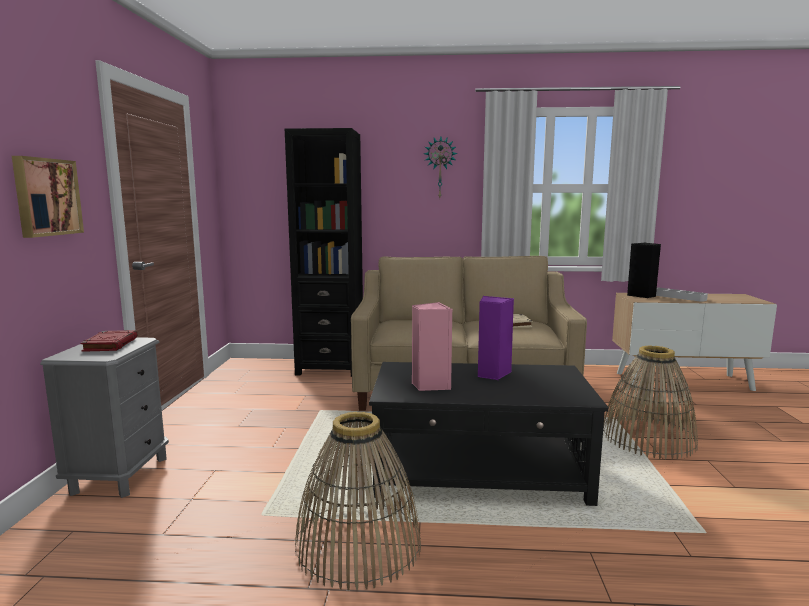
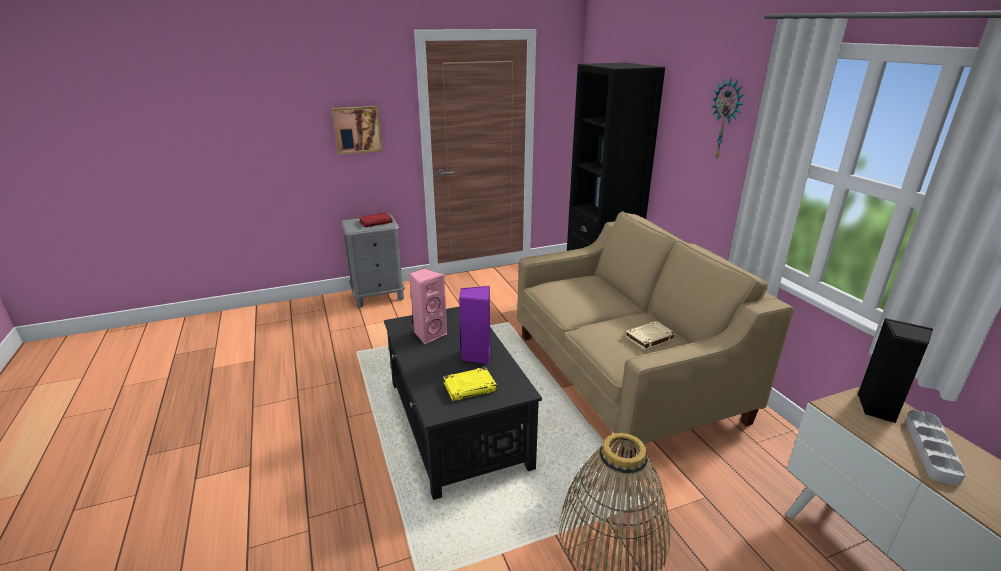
camera: 65 degrees right, 15 degrees up
basket [295,412,421,591] -> none
none -> yellow book [443,367,497,401]

